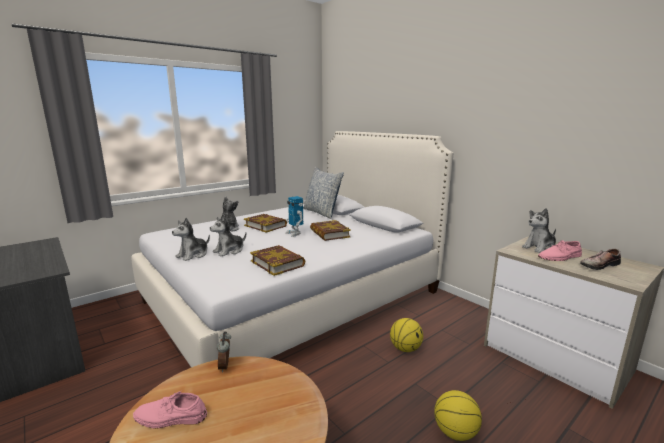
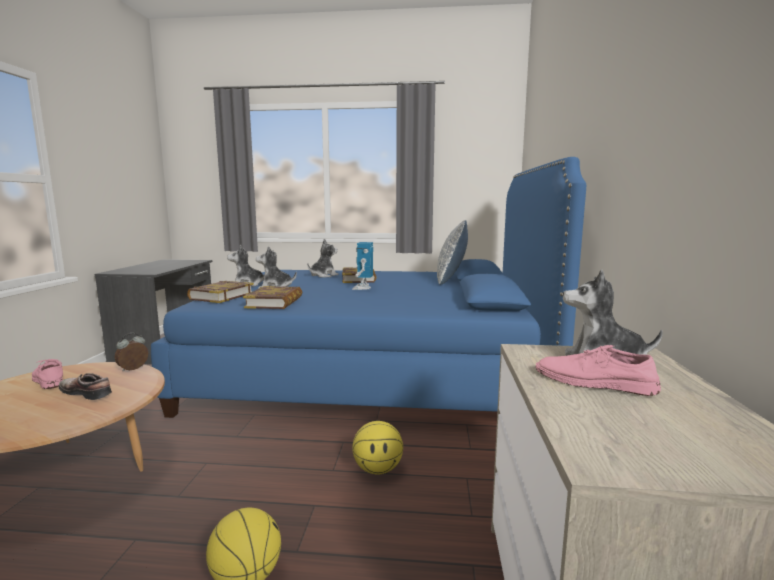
camera: 45 degrees right, 5 degrees down
white bed [131,131,453,368] -> blue bed [151,157,586,418]
book [310,220,351,241] -> book moved to [187,281,254,303]
shoe [580,249,621,270] -> shoe moved to [59,373,112,400]

